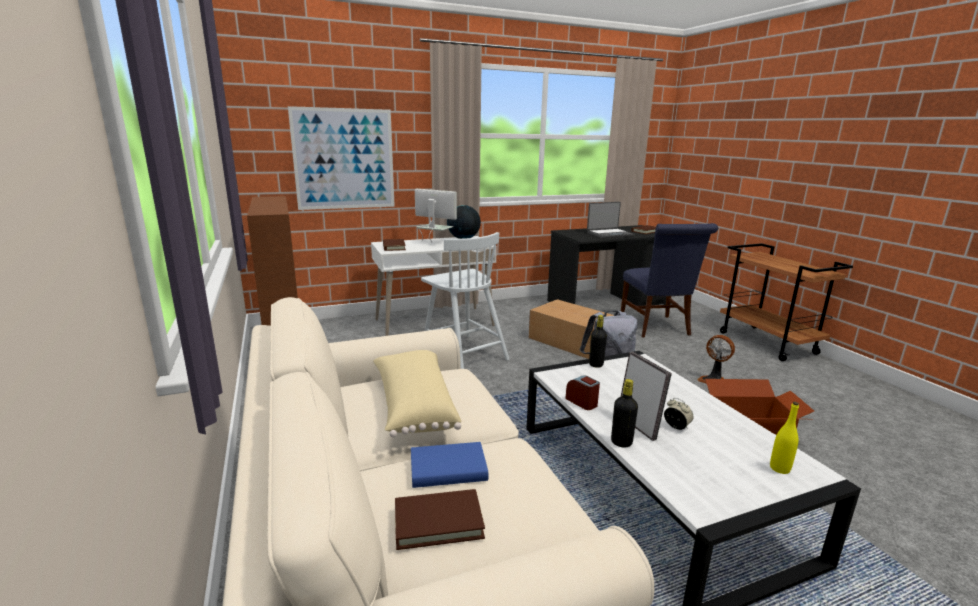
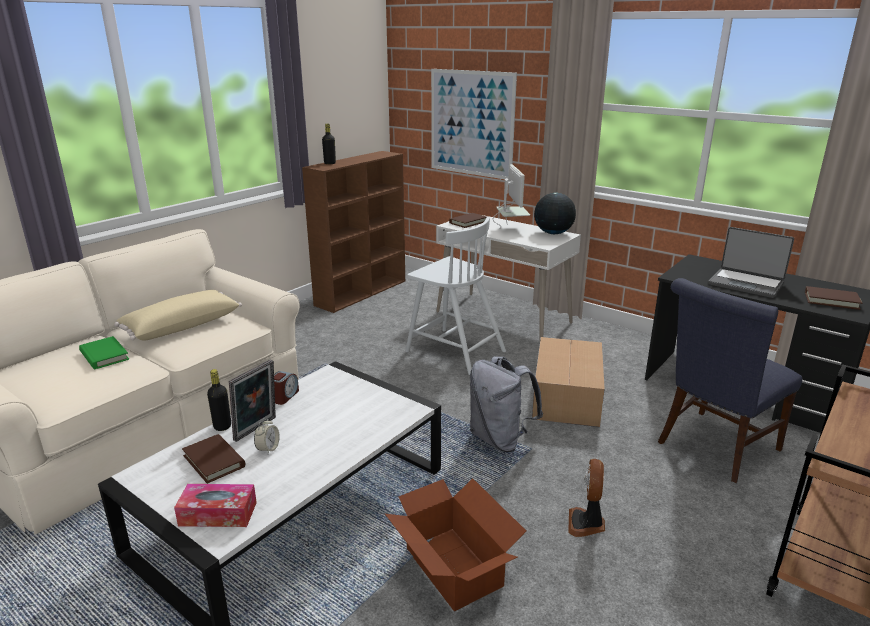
camera: 60 degrees right, 5 degrees up
brown book [395,489,485,550] -> brown book moved to [182,434,245,484]
blue book [411,442,488,488] -> green book [79,336,129,369]
white chair [421,232,510,369] -> white chair turned 75 degrees counterclockwise [405,217,506,375]
black bottle [589,315,607,368] -> black bottle moved to [322,124,336,164]
yellow bottle [770,402,799,474] -> tissue box [174,484,257,527]

